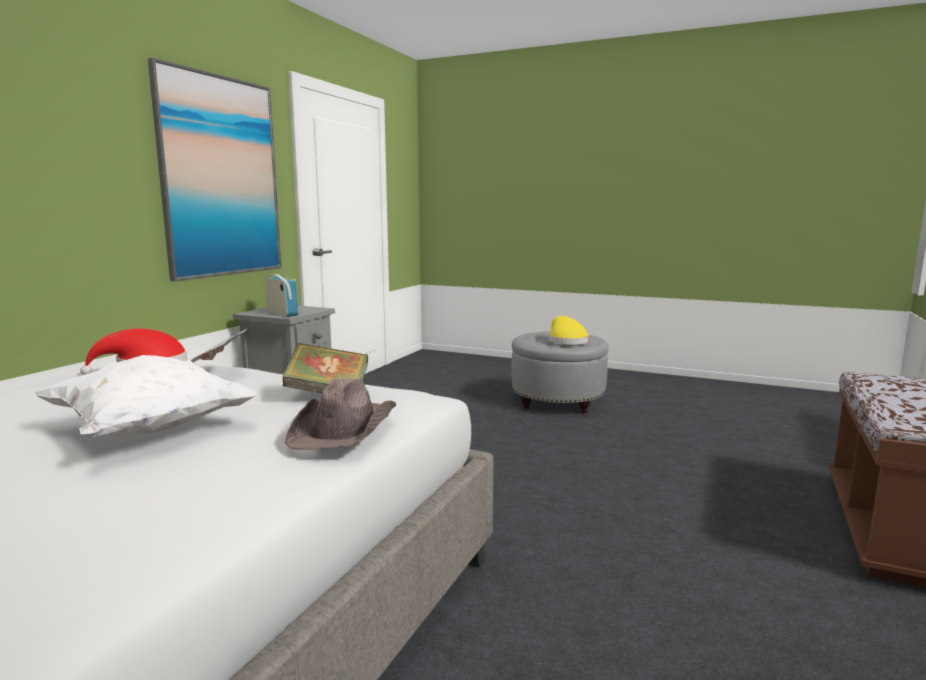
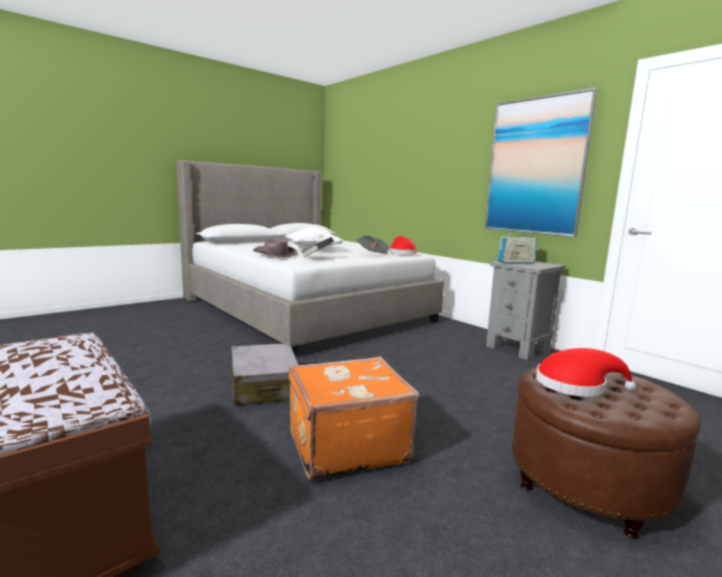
camera: 115 degrees right, 0 degrees up
grey ottoman [511,331,609,414] -> brown ottoman [512,367,701,539]
yellow hat [548,316,589,345] -> red hat [536,348,636,397]
none -> grey suitcase [231,343,298,405]
none -> orange suitcase [289,357,419,481]

